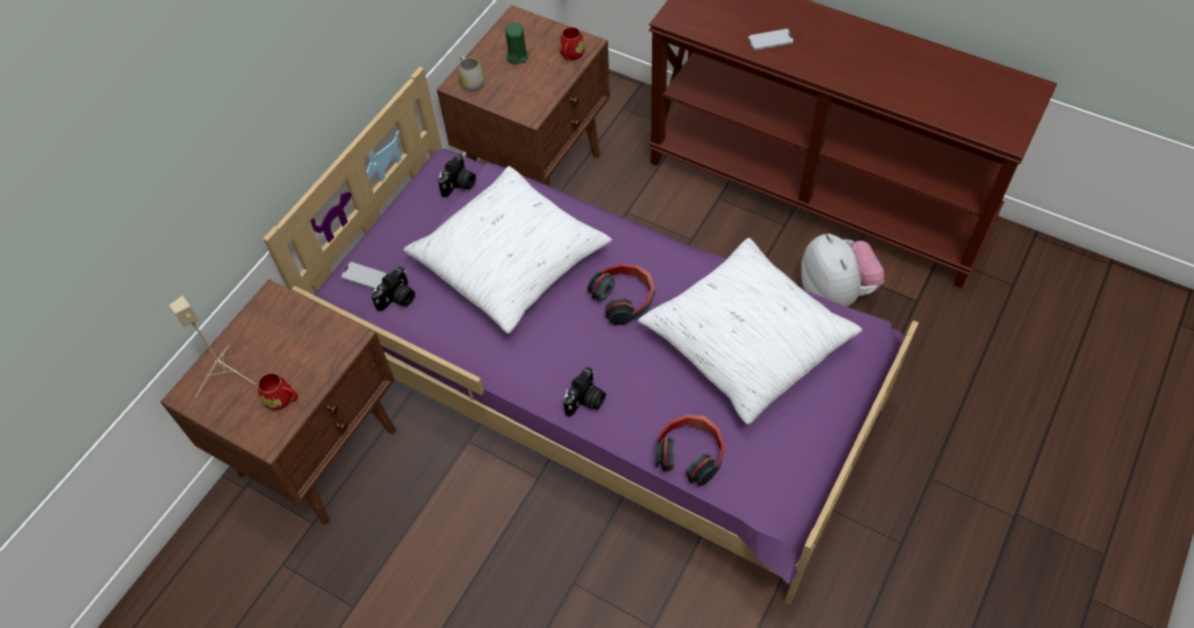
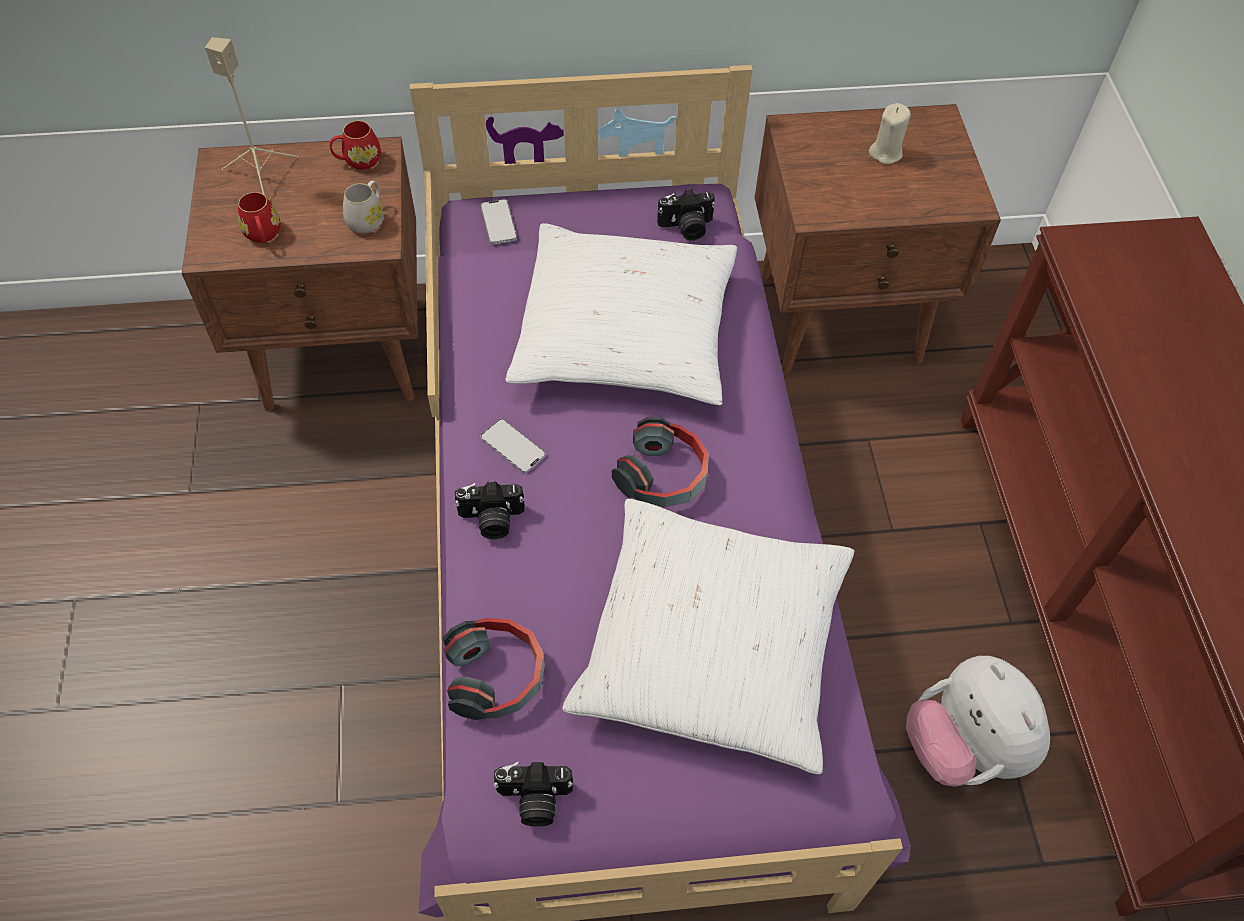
camera: 50 degrees right, 0 degrees up
camera [371,266,415,311] -> camera moved to [493,762,573,826]
white mug [458,56,485,91] -> white mug moved to [343,180,383,234]
green candle [505,22,529,64] -> beige candle [869,103,911,164]
red mug [559,27,585,60] -> red mug moved to [330,121,381,170]
phone [748,29,794,51] -> phone moved to [481,419,546,473]
plush toy [801,234,885,307] -> plush toy turned 120 degrees clockwise [906,656,1050,787]

